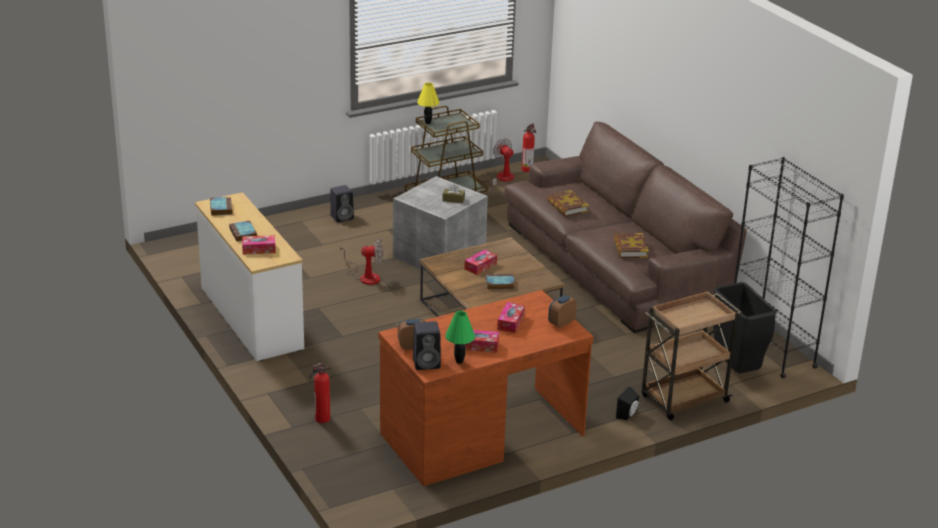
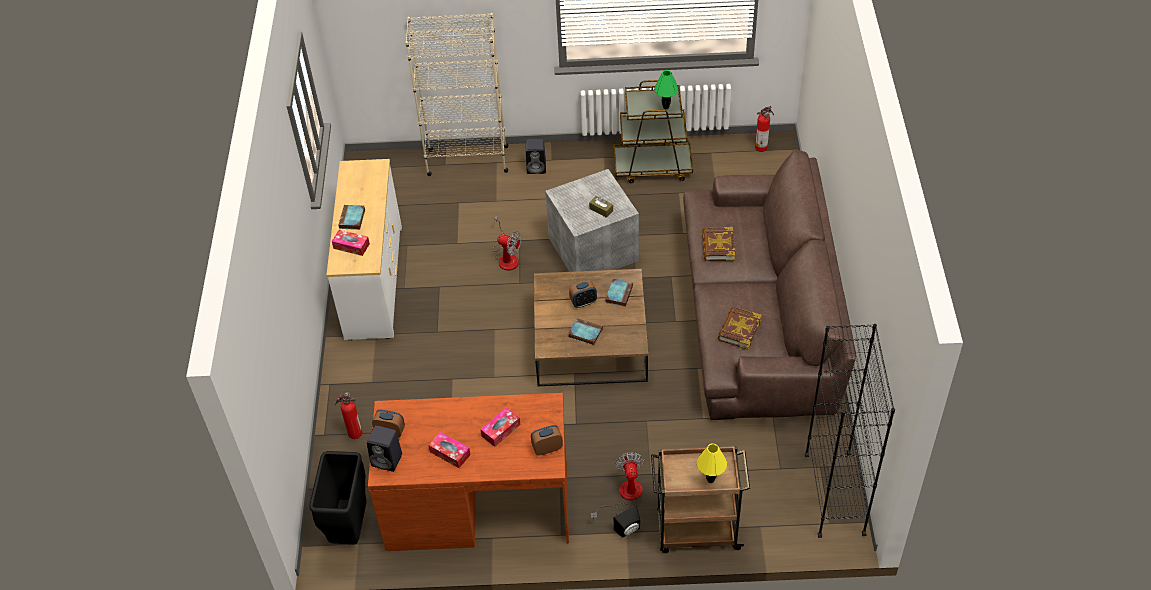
camera: 30 degrees right, 20 degrees up
book [210,197,232,216] -> book moved to [605,279,633,307]
yellow table lamp [417,83,439,124] -> yellow table lamp moved to [697,443,727,483]
green table lamp [445,311,475,364] -> green table lamp moved to [654,70,678,109]
tissue box [465,250,497,275] -> alarm clock [569,280,597,308]
fan [490,138,514,192] -> fan moved to [591,452,644,519]
black trash can [713,282,777,373] -> black trash can moved to [309,451,367,544]
none -> beige bookcase [405,13,508,176]

